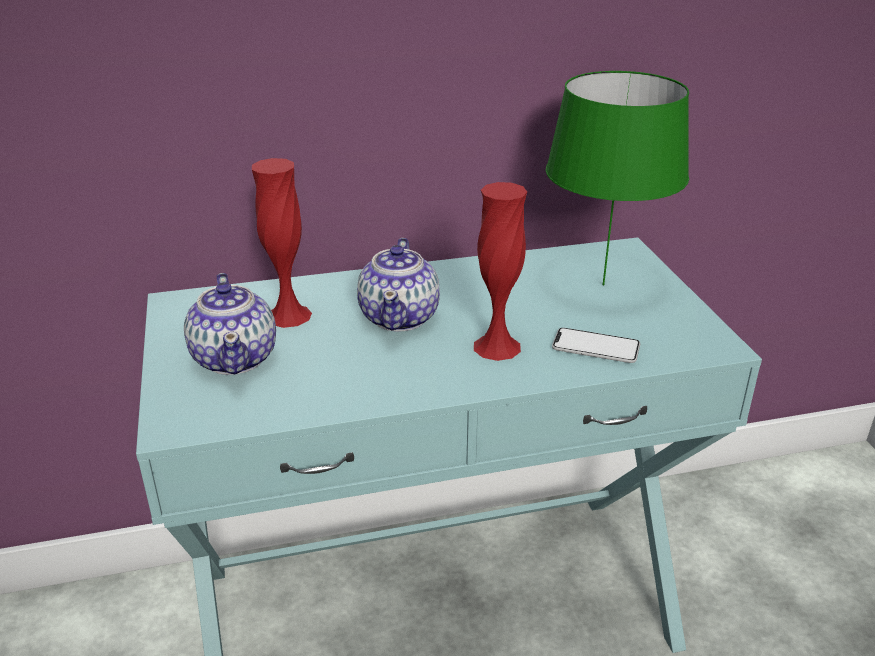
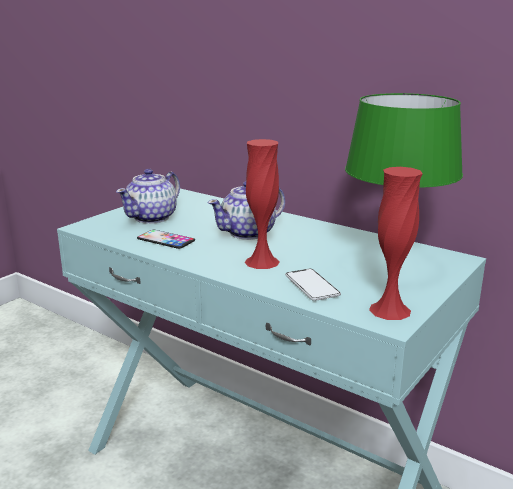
camera: 50 degrees right, 10 degrees down
red vase [252,158,312,328] -> red vase moved to [369,167,423,320]
none -> phone [137,230,195,249]

